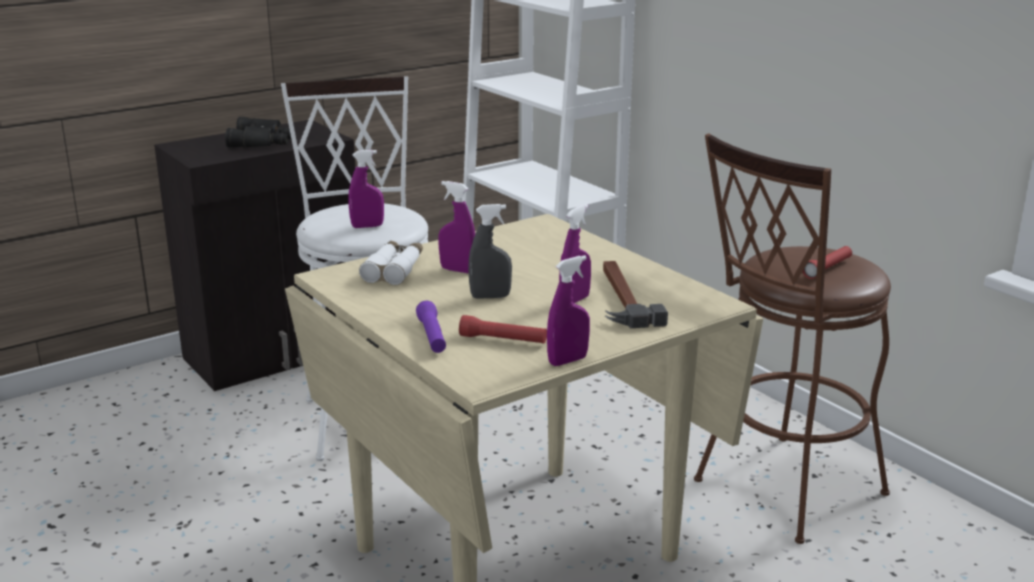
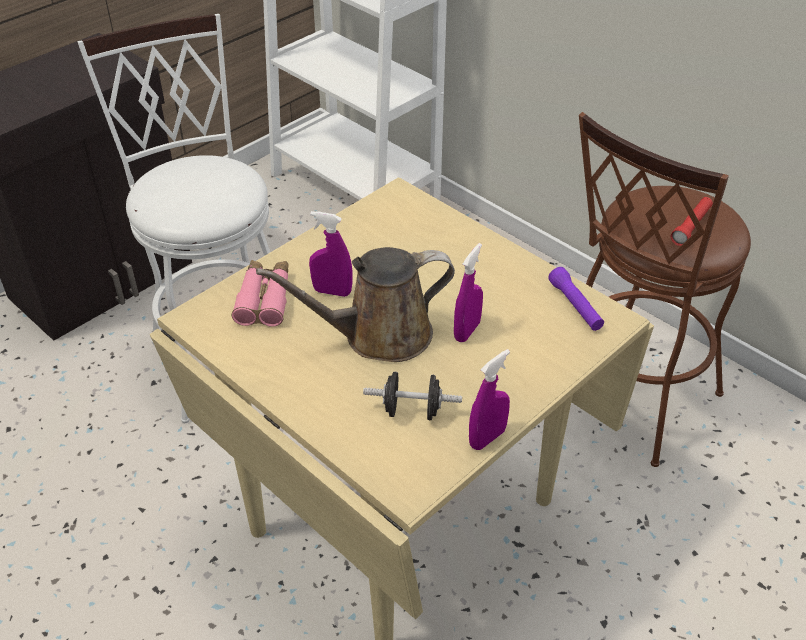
camera: 10 degrees left, 20 degrees up
black binoculars [225,117,291,148] -> none
purple spray bottle [348,150,384,228] -> none
white binoculars [359,241,423,285] -> pink binoculars [232,260,289,327]
purple flashlight [416,301,446,353] -> purple flashlight moved to [548,267,604,331]
red flashlight [459,315,547,344] -> black dumbbell [363,371,462,420]
grey spray bottle [468,204,512,299] -> brown watering can [256,247,455,362]
hammer [603,261,668,328] -> none

